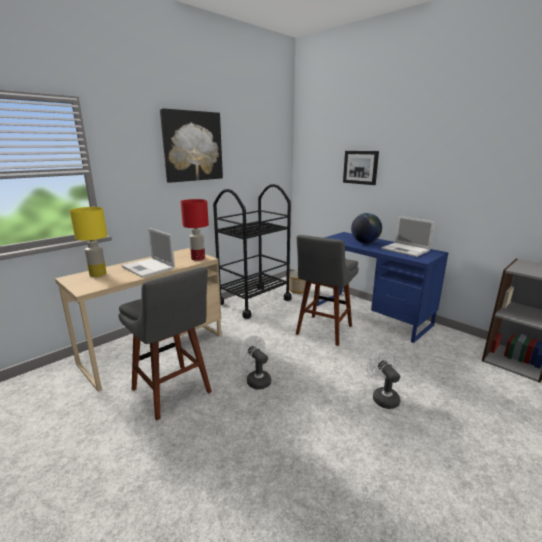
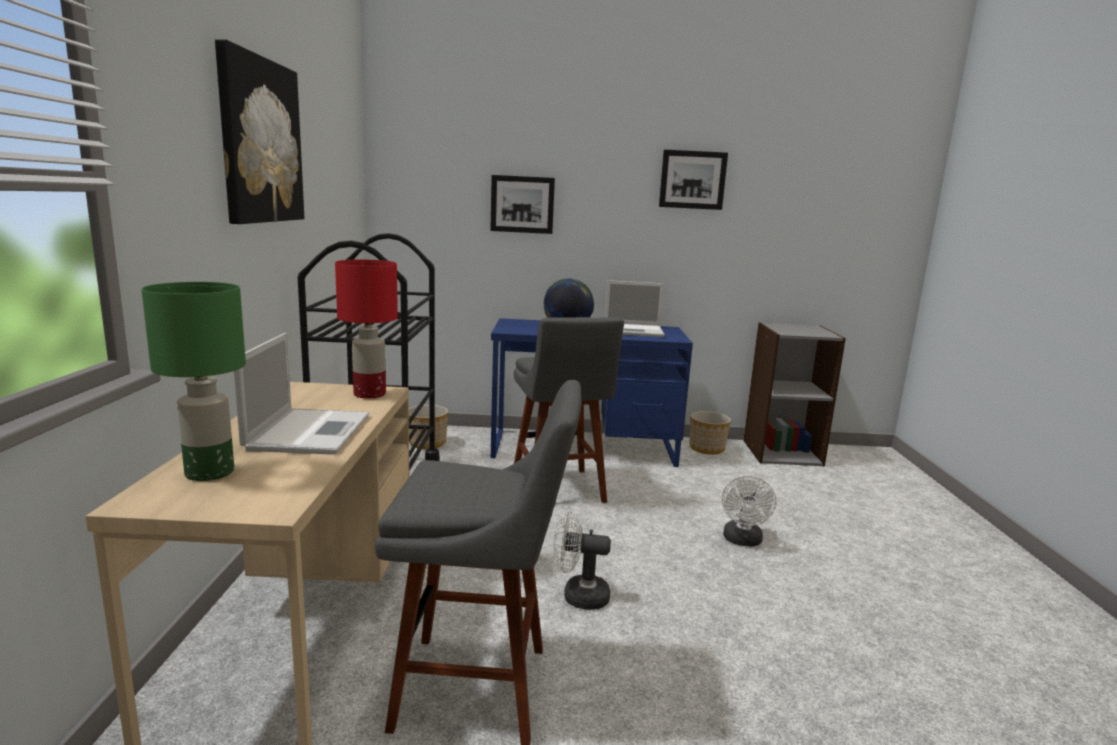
camera: 45 degrees left, 5 degrees down
yellow table lamp [70,207,107,277] -> green table lamp [141,282,246,481]
laptop [121,228,175,278] -> laptop turned 90 degrees counterclockwise [234,333,369,455]
white fan [367,350,400,409] -> white fan turned 105 degrees counterclockwise [722,475,776,547]
none -> picture [659,150,728,210]
none -> planter [690,411,731,455]

